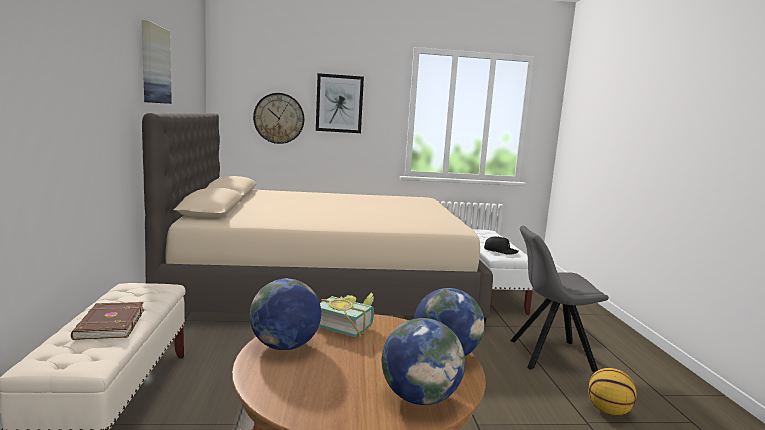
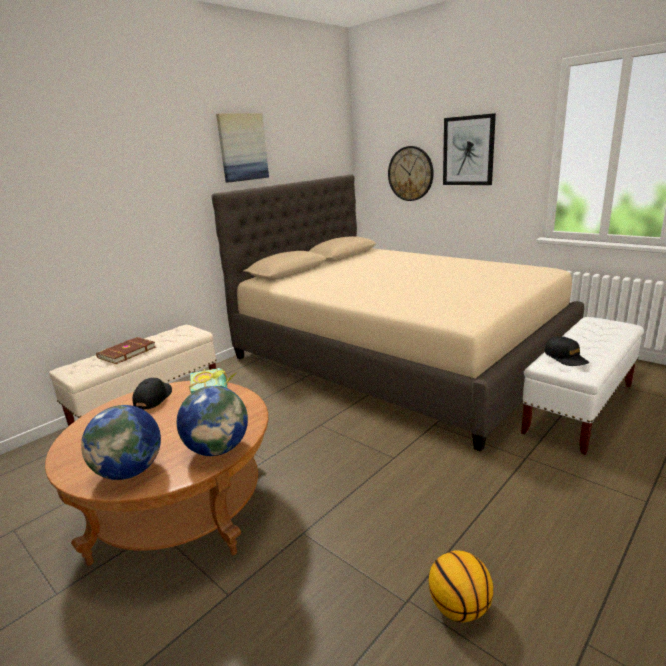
camera: 50 degrees right, 10 degrees up
globe [250,279,321,350] -> black cap [132,378,172,410]
grey chair [510,226,609,373] -> none

